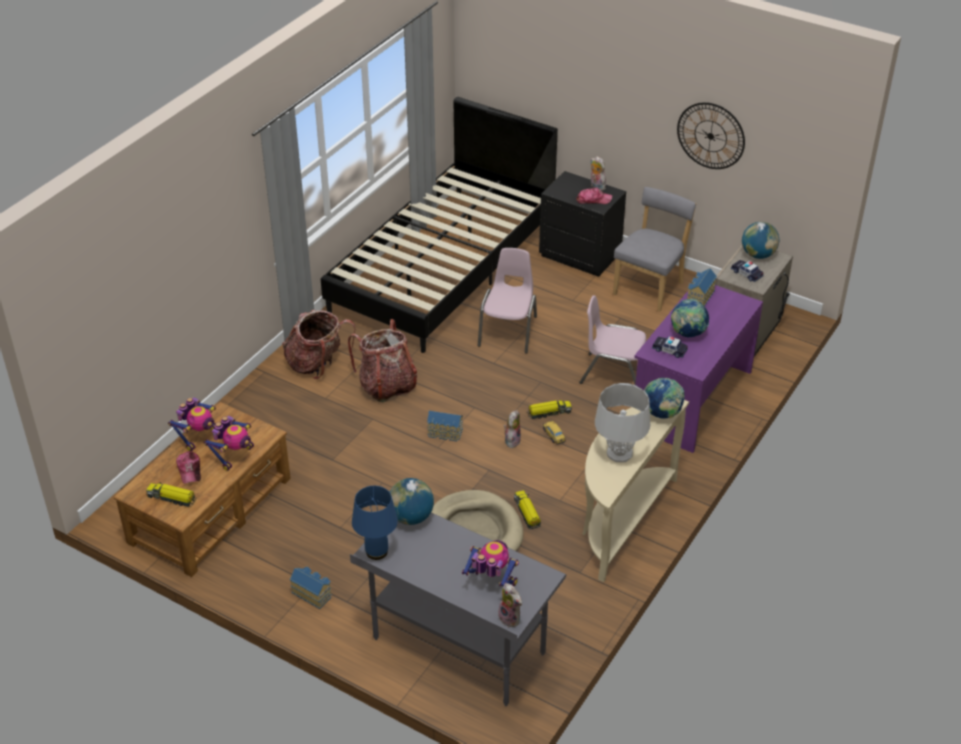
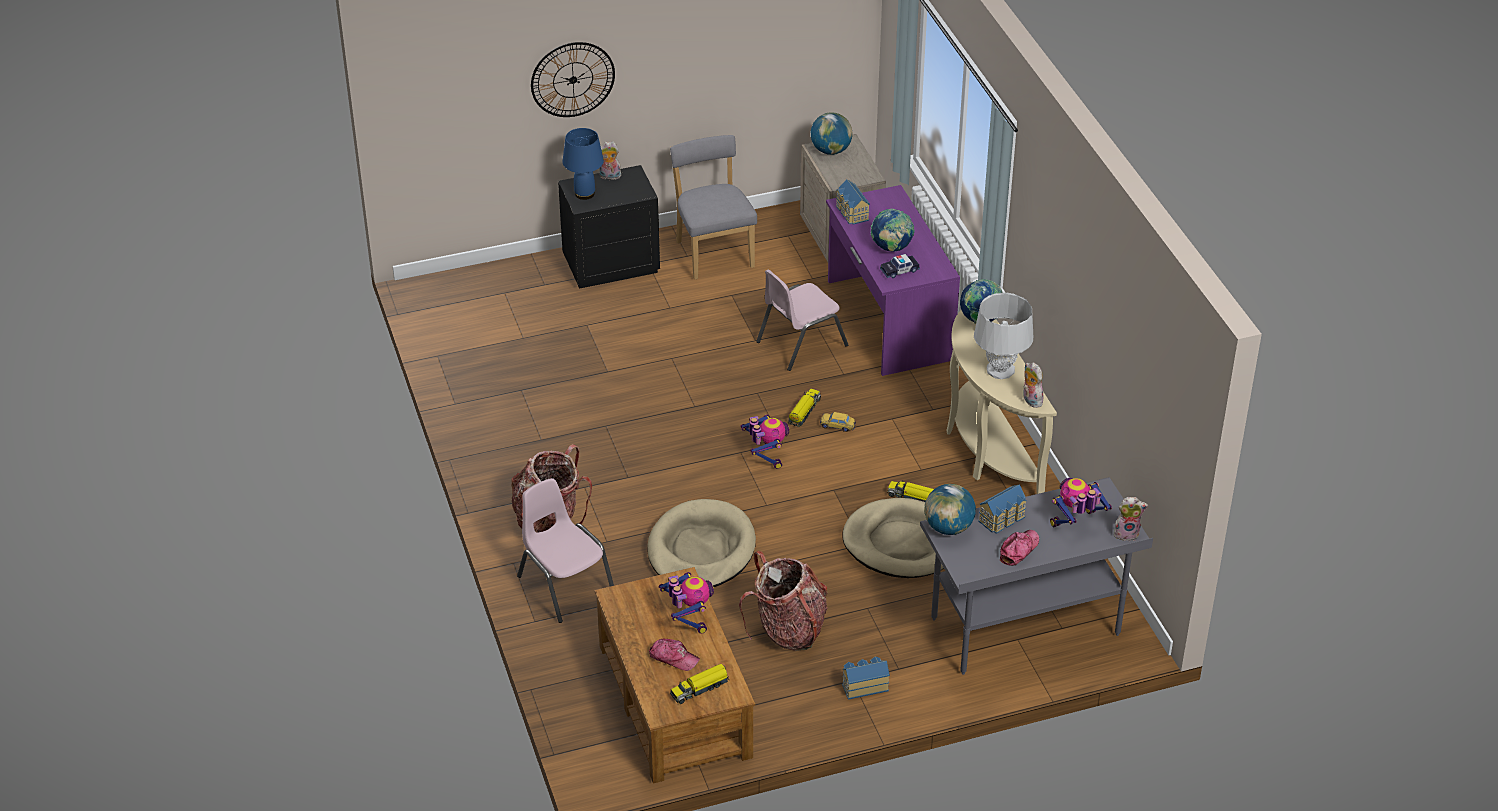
camera: 50 degrees left, 0 degrees up
toy robot [168,397,216,451] -> toy robot moved to [741,415,789,469]
black bed [321,97,558,353] -> none
backpack [348,319,418,402] -> backpack moved to [739,551,828,651]
blue table lamp [352,486,398,560] -> blue table lamp moved to [563,128,604,200]
toy house [427,411,463,441] -> toy house moved to [978,484,1027,534]
pink chair [478,248,537,354] -> pink chair moved to [517,478,614,623]
plush toy [504,410,521,448] -> plush toy moved to [1023,362,1044,408]
cap [576,187,612,204] -> cap moved to [1000,530,1039,566]
wall clock [677,102,745,169] -> wall clock moved to [531,42,615,117]
toy car [731,260,764,282] -> none
none -> beige dog bed [648,499,756,587]

